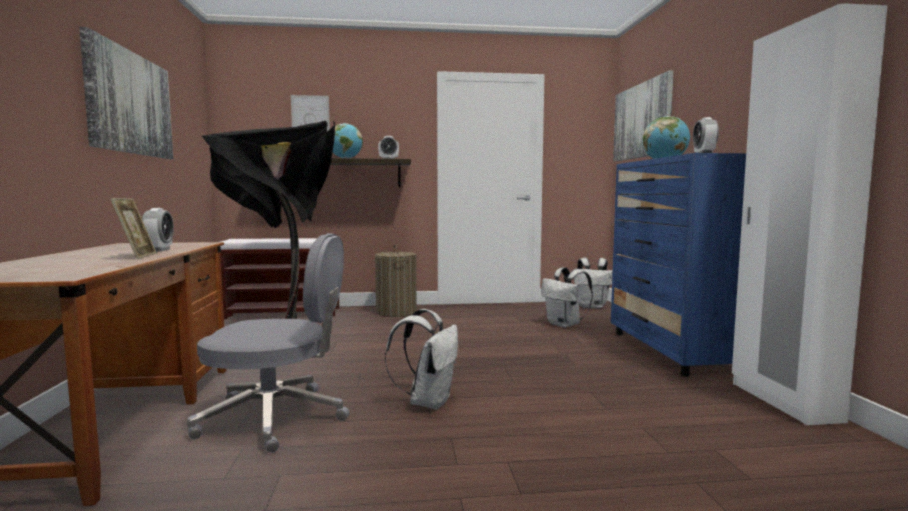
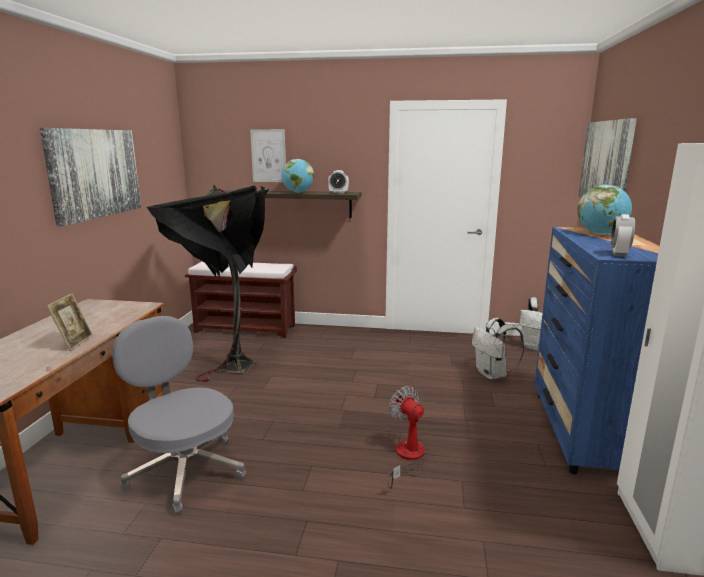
camera: 15 degrees right, 10 degrees up
alarm clock [142,208,174,252] -> none
grey office chair [187,233,350,453] -> grey office chair turned 150 degrees counterclockwise [112,316,246,514]
laundry basket [375,244,417,317] -> none
white backpack [385,309,458,410] -> none
none -> fan [387,386,425,489]

